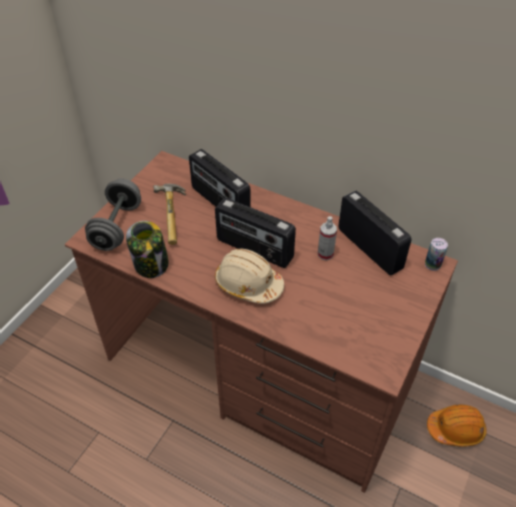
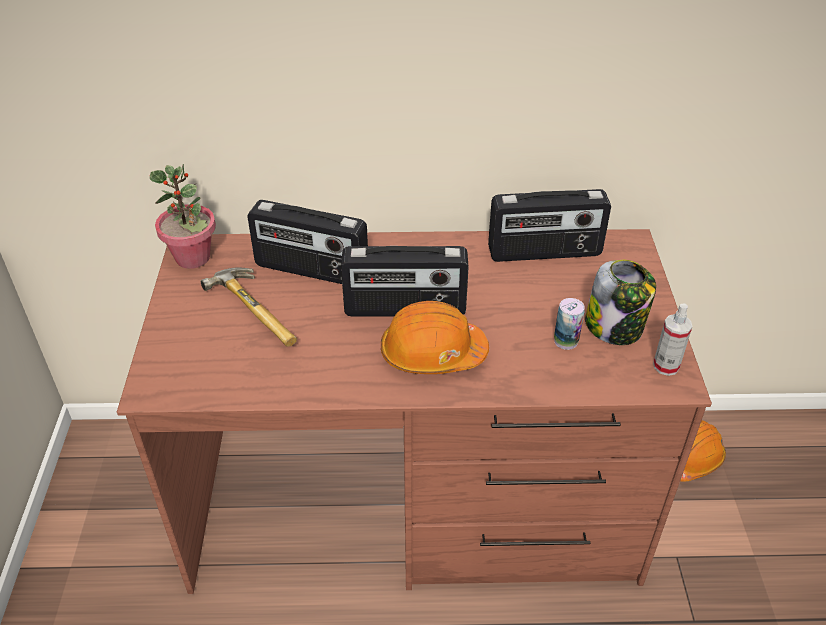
camera: 30 degrees left, 5 degrees down
grey dumbbell [85,179,141,251] -> none
jar [126,221,169,278] -> jar moved to [585,260,656,345]
beige hard hat [215,248,284,304] -> orange hard hat [381,301,489,374]
spray bottle [318,216,337,261] -> spray bottle moved to [653,304,692,376]
radio [338,191,411,275] -> radio turned 150 degrees clockwise [488,189,611,262]
can [425,238,448,271] -> can moved to [554,298,585,350]
none -> potted plant [150,164,216,269]

